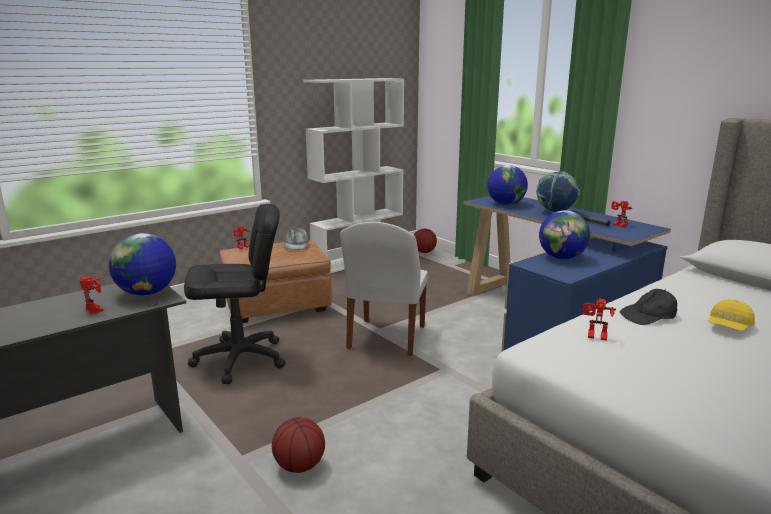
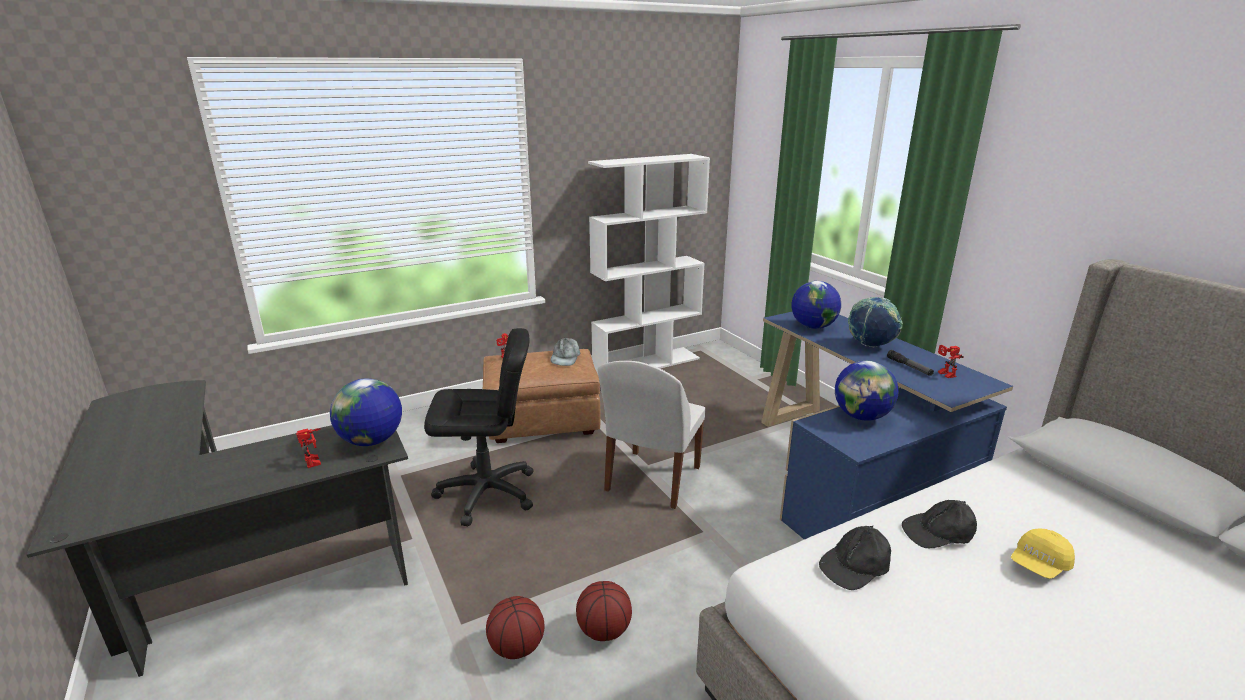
camera: 10 degrees right, 5 degrees up
basketball [414,228,437,253] -> basketball moved to [576,581,632,641]
toy robot [582,299,616,341] -> black cap [819,526,891,590]

